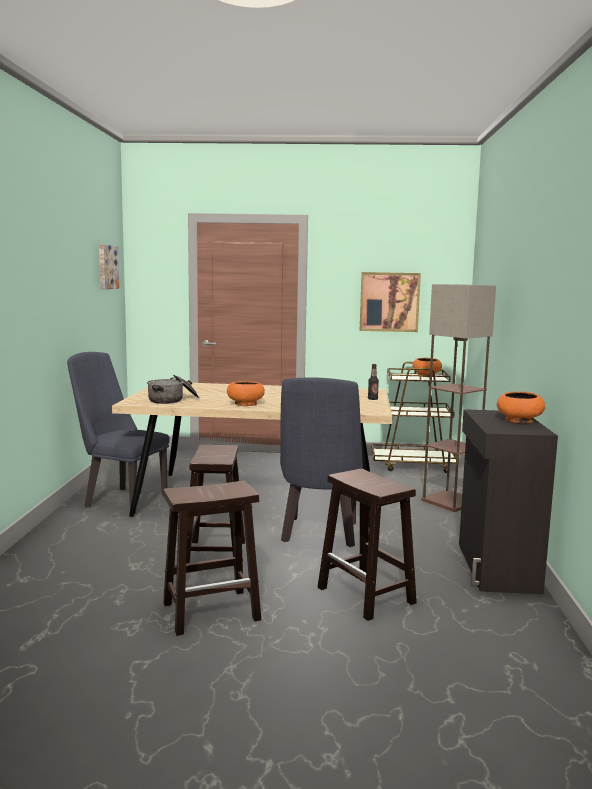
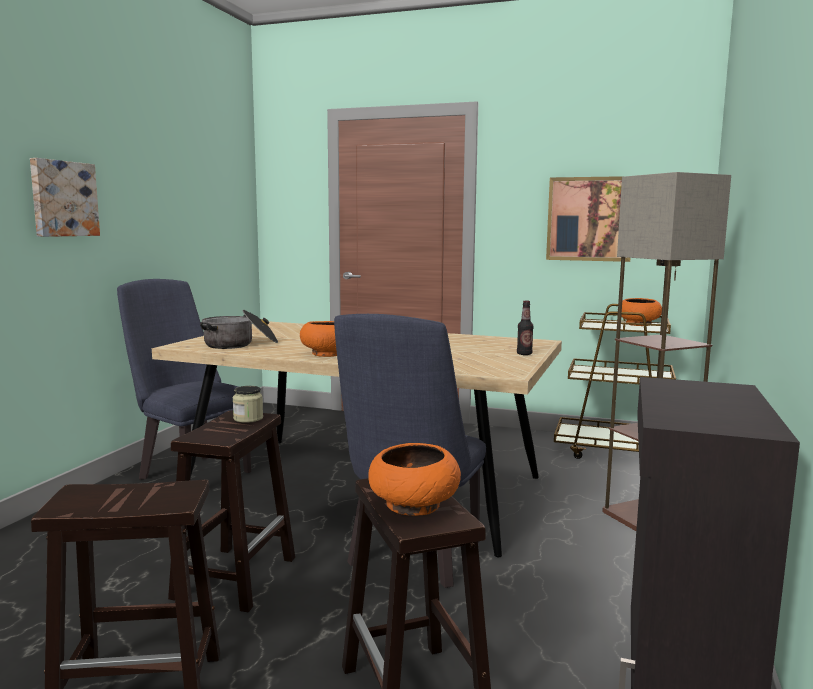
camera: 15 degrees right, 0 degrees up
picture [99,244,119,289] -> picture moved to [30,158,100,237]
orange bowl [497,392,545,423] -> orange bowl moved to [368,443,461,516]
none -> jar [233,386,263,423]

